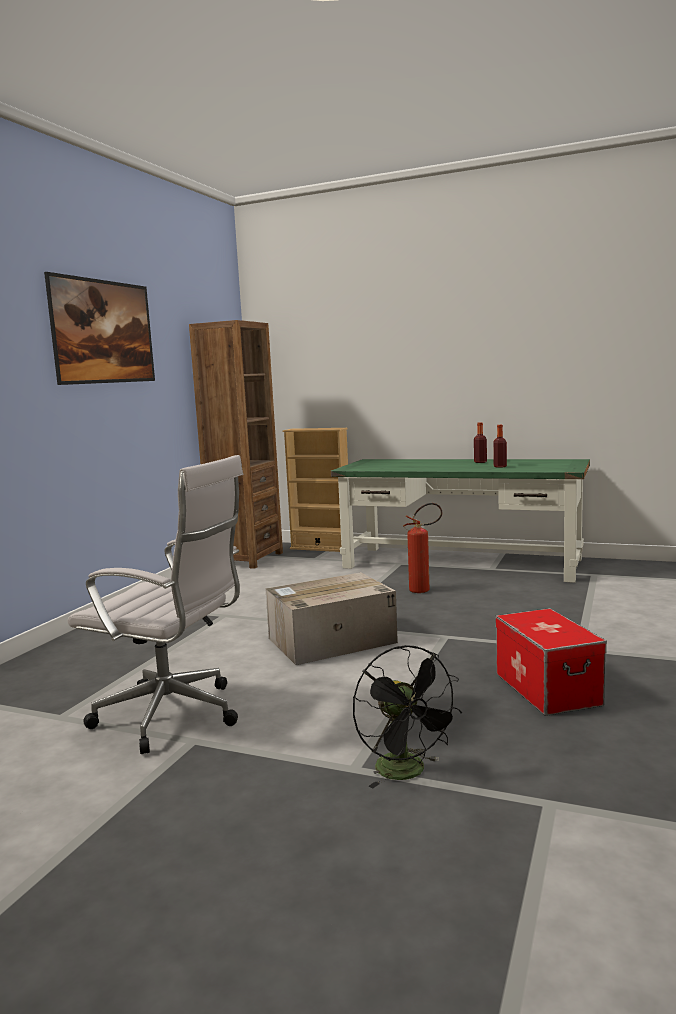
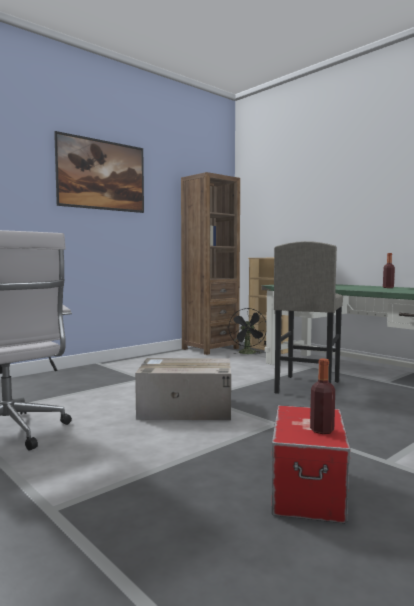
camera: 25 degrees right, 5 degrees down
black fan [353,645,462,788] -> black fan moved to [228,308,267,354]
fire extinguisher [403,503,442,593] -> grey stool [274,241,343,394]
bottle [493,425,507,468] -> bottle moved to [310,358,335,434]

